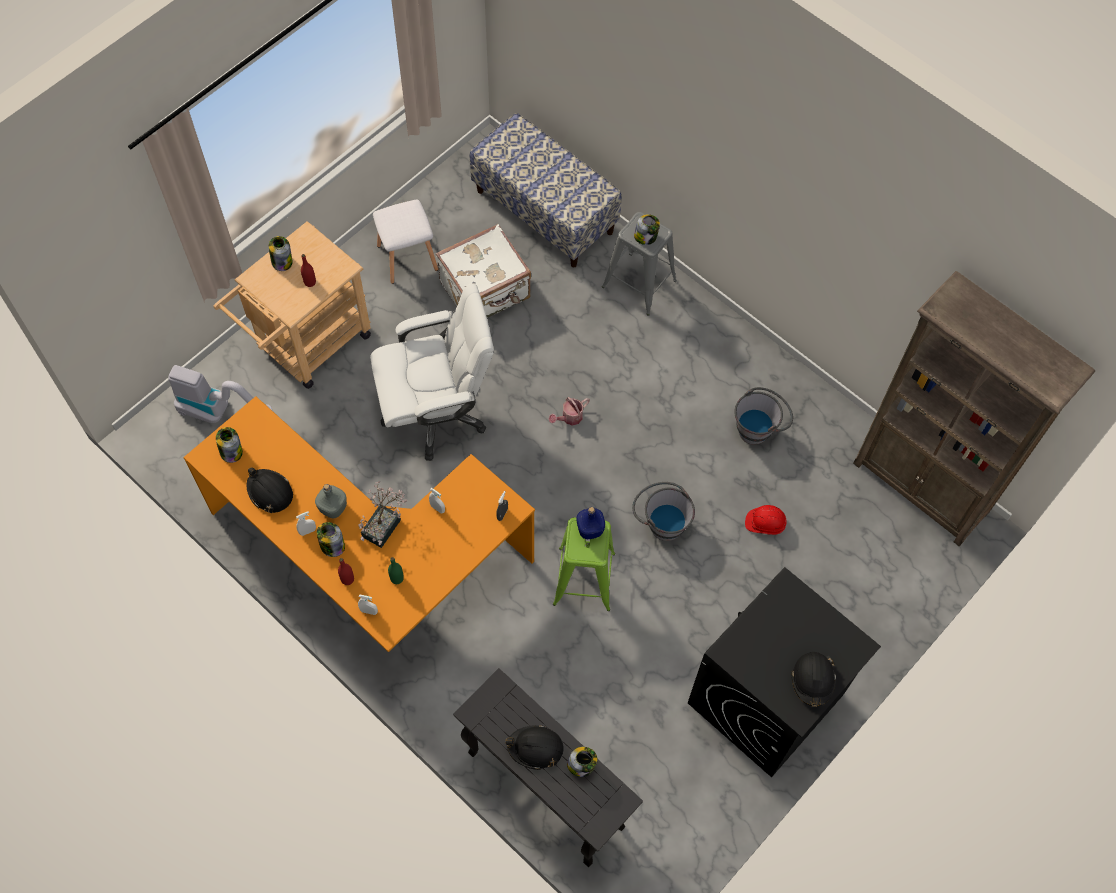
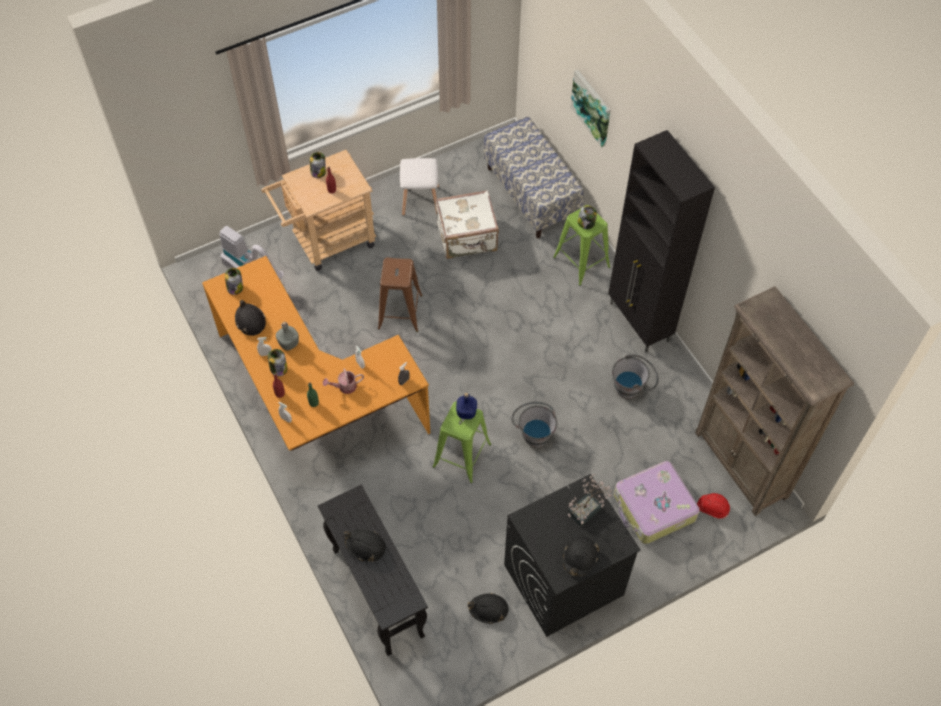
camera: 20 degrees right, 5 degrees down
potted plant [358,481,408,548] -> potted plant moved to [568,474,612,527]
white office chair [370,284,494,461] -> brown stool [378,258,423,332]
watering can [549,397,590,426] -> watering can moved to [323,368,364,394]
jar [567,747,598,777] -> none
grey stool [602,212,677,315] -> green stool [553,205,610,286]
red hard hat [745,505,787,535] -> red hard hat moved to [697,493,730,519]
none -> black hard hat [468,593,509,624]
none -> picture [570,70,611,147]
none -> black cabinet [608,130,715,353]
none -> suitcase [614,461,700,544]

